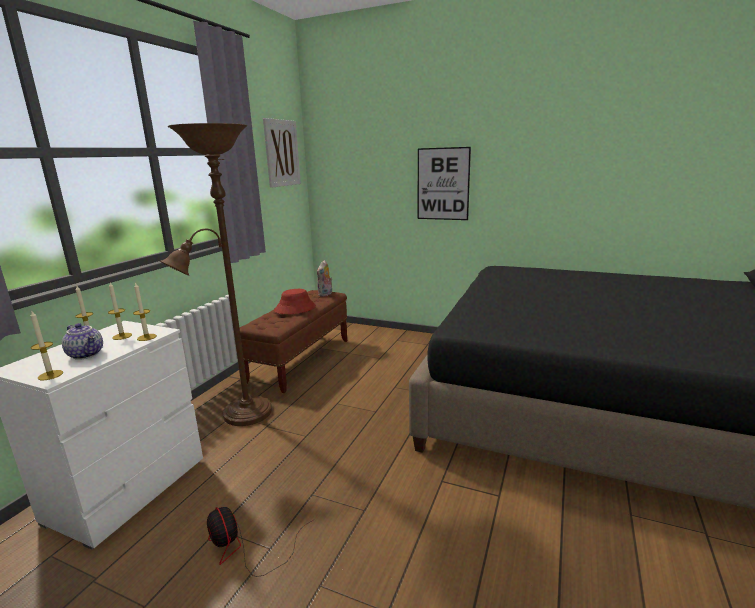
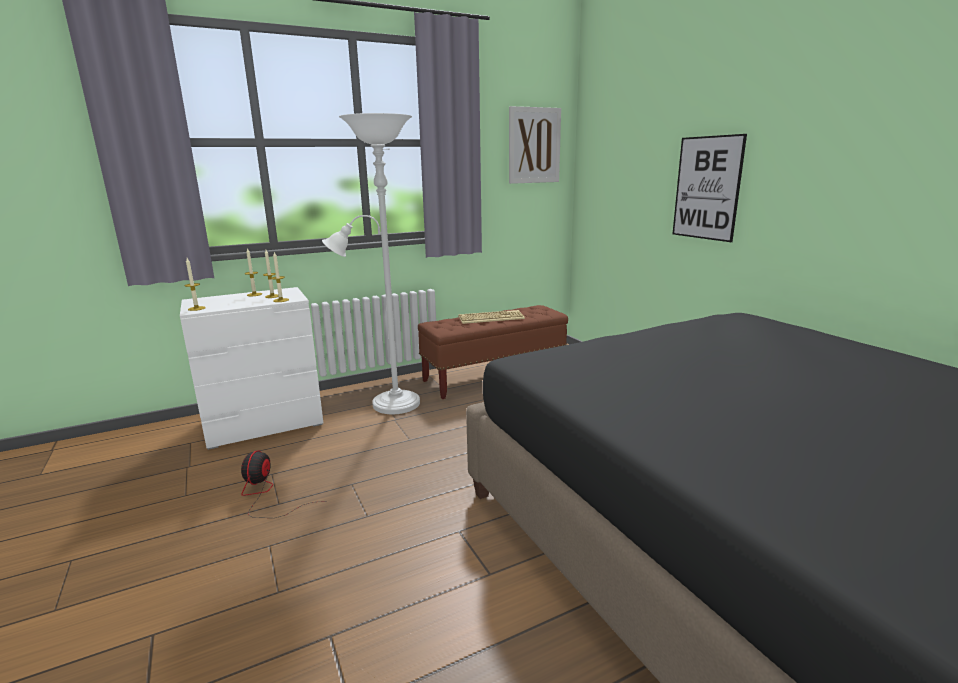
camera: 40 degrees right, 0 degrees up
teapot [62,323,103,360] -> none
brown floor lamp [160,123,272,426] -> white floor lamp [322,113,420,414]
red hat [274,289,316,314] -> keyboard [458,310,525,324]
plush toy [317,260,332,297] -> none

